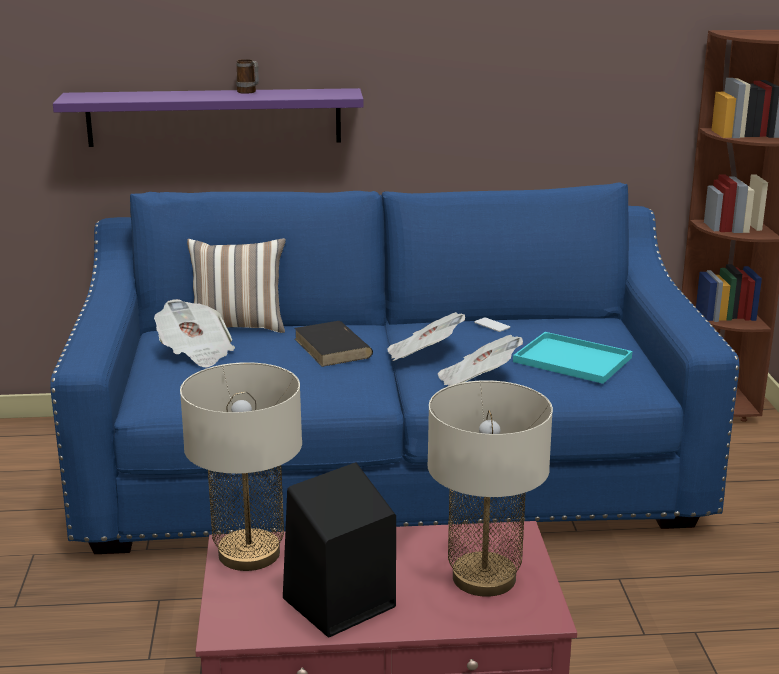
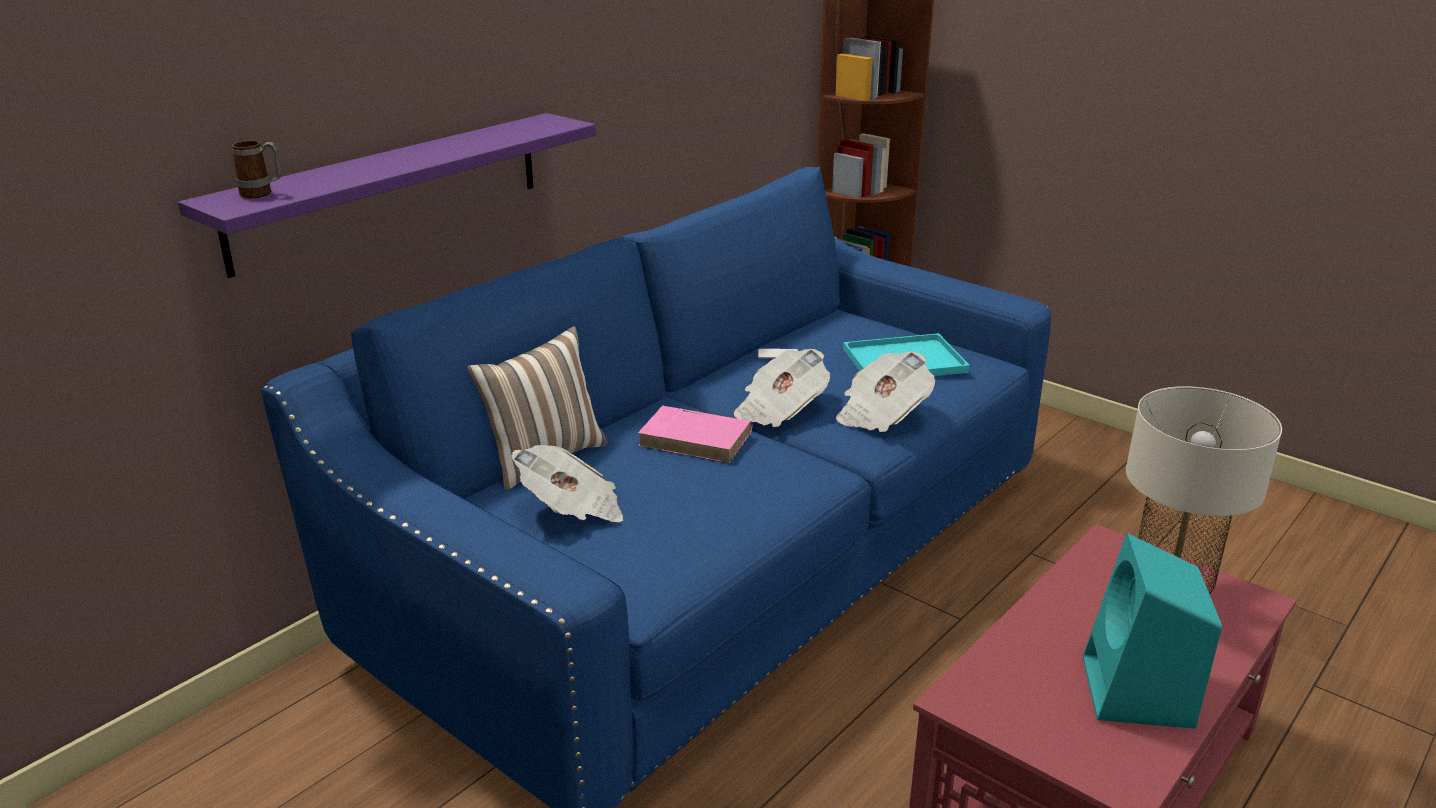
camera: 45 degrees left, 5 degrees up
table lamp [180,362,302,571] -> none
mug [237,59,259,94] -> mug moved to [232,141,281,198]
black speaker [283,463,396,638] -> turquoise speaker [1083,533,1222,729]
black book [294,321,373,367] -> pink book [638,406,752,463]

